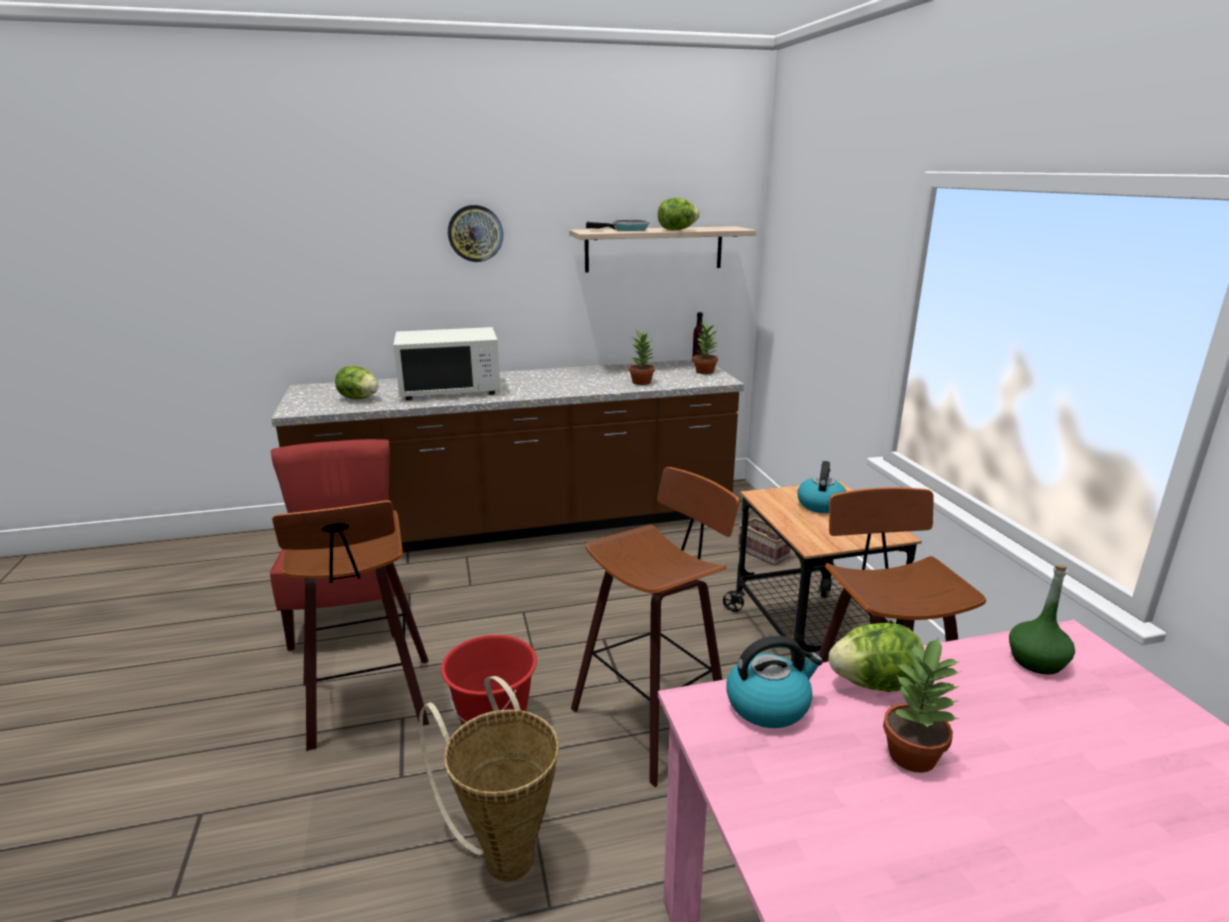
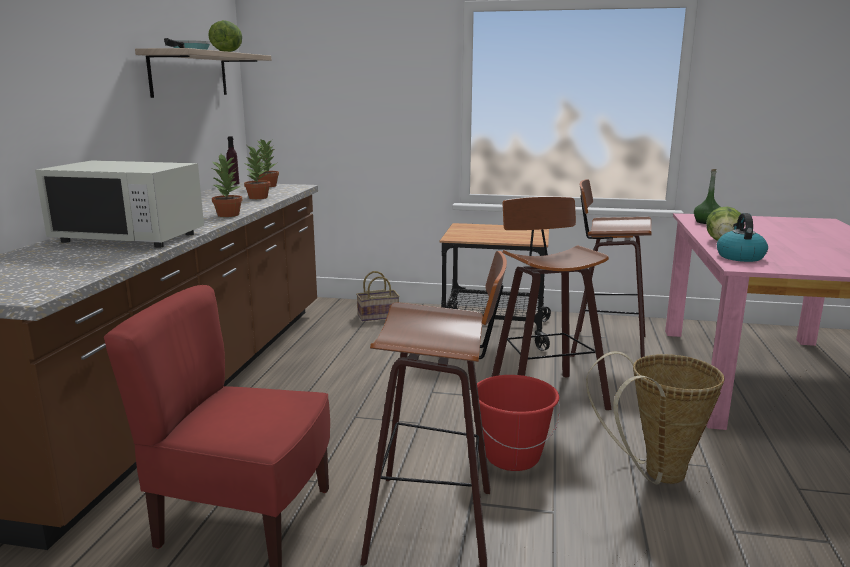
camera: 65 degrees left, 5 degrees down
lettuce [335,366,378,399] -> none
white microwave [393,327,500,400] -> white microwave turned 90 degrees clockwise [35,160,204,248]
wall clock [448,205,503,262] -> none
kettle [797,461,846,513] -> none
potted plant [883,638,961,773] -> potted plant moved to [212,154,243,217]

